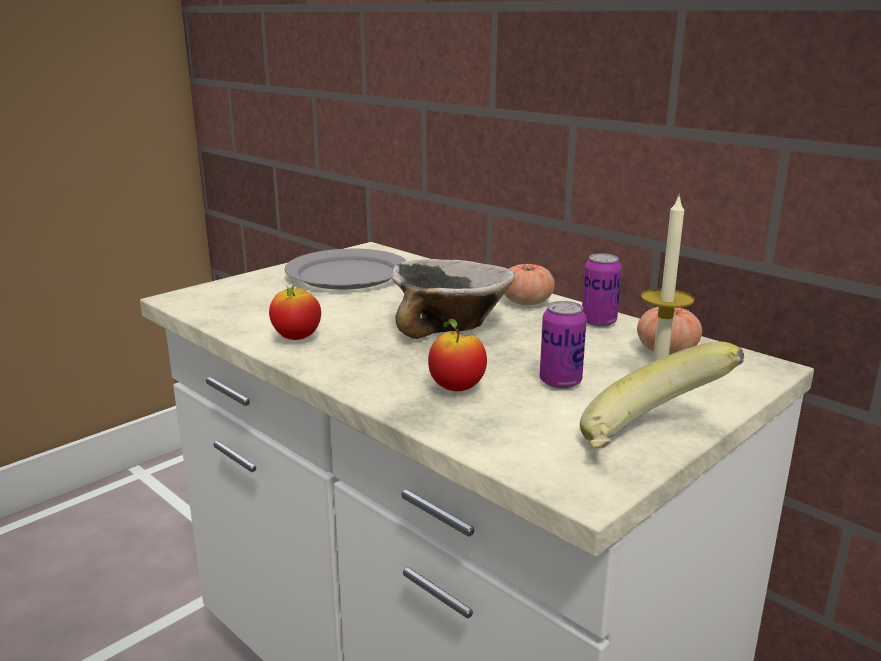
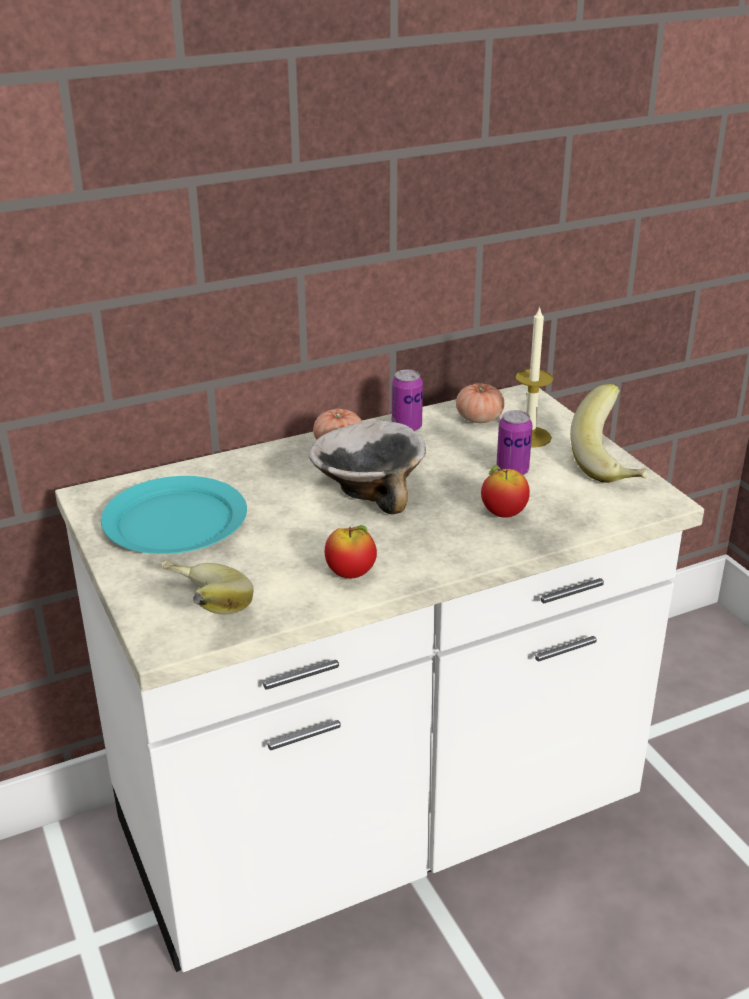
camera: 70 degrees left, 10 degrees up
grey plate [284,249,407,289] -> turquoise plate [101,476,247,554]
none -> banana [161,560,254,614]

